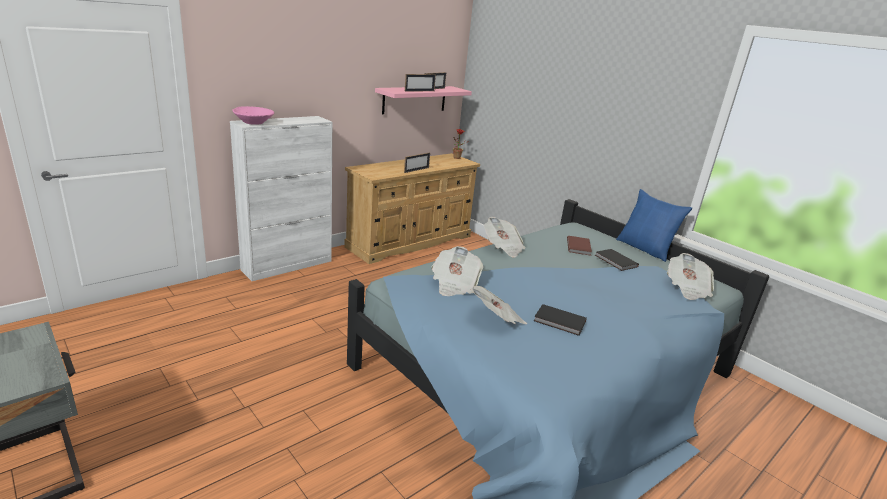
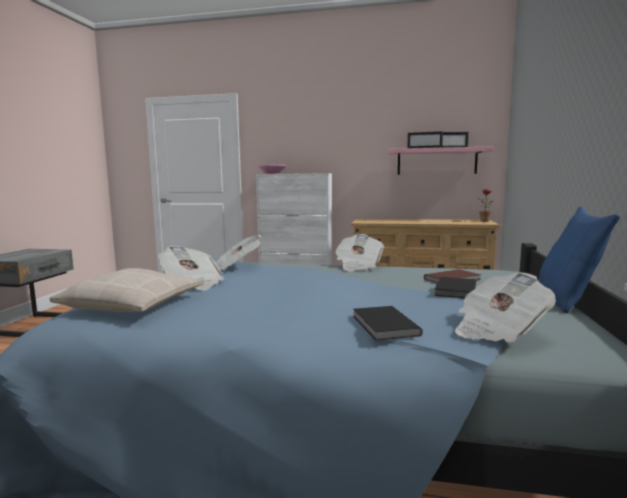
camera: 55 degrees right, 15 degrees down
picture frame [404,152,430,173] -> none
black book [534,304,587,336] -> black book moved to [353,306,423,340]
none -> beige pillow [49,268,205,312]

